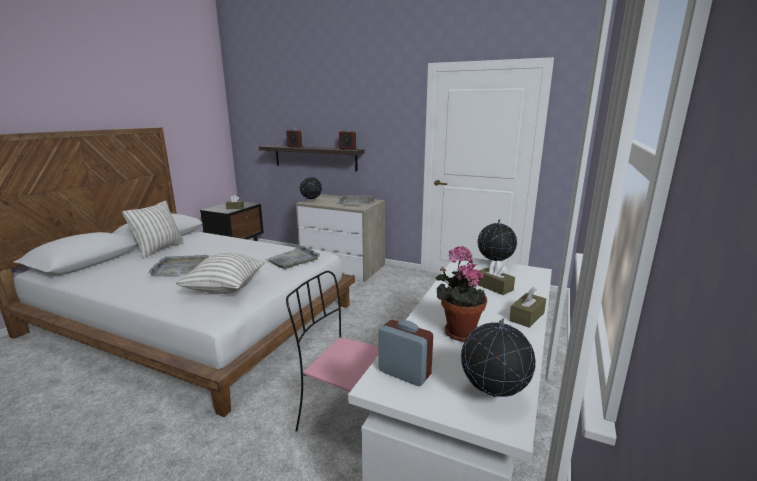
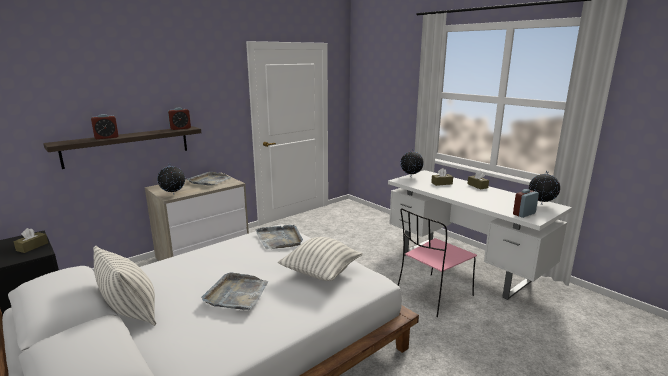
camera: 65 degrees left, 0 degrees up
potted plant [435,246,487,342] -> none

